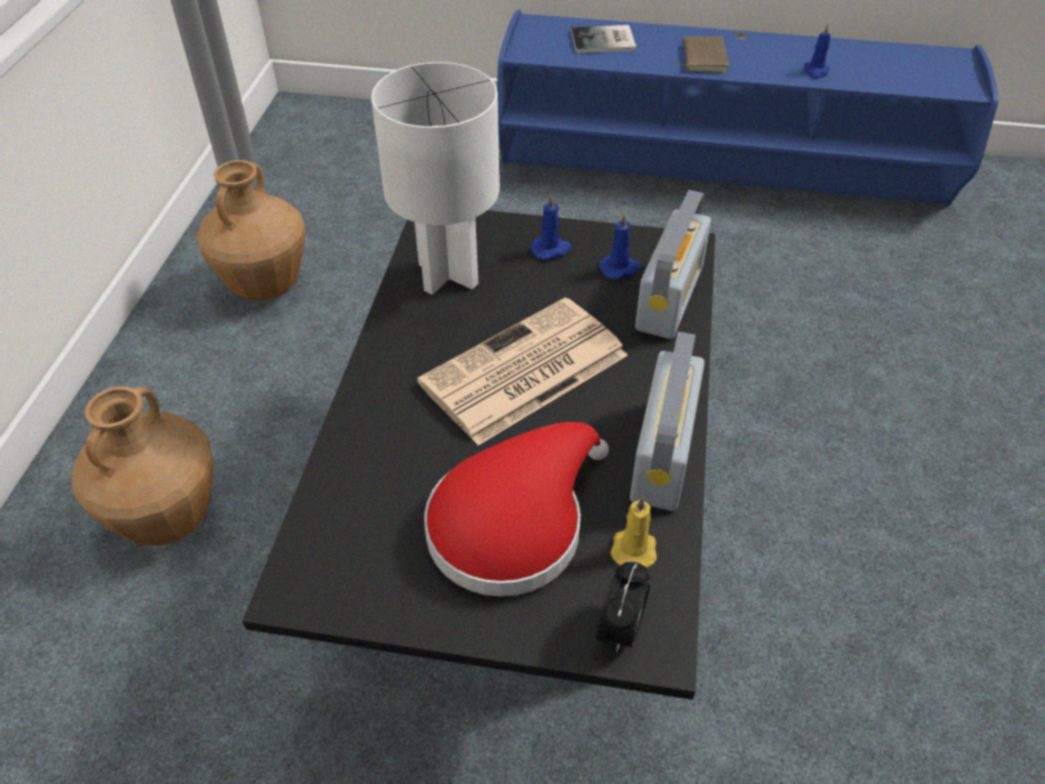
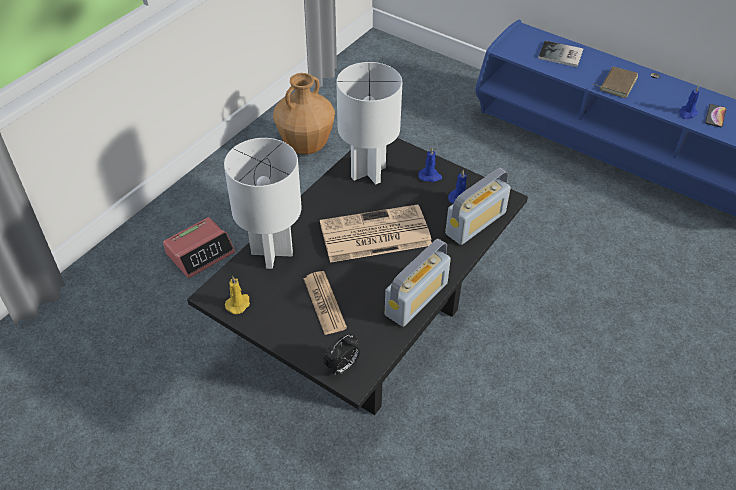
camera: 25 degrees right, 0 degrees up
brown vase [72,386,213,546] -> alarm clock [163,217,235,278]
red hat [424,422,609,597] -> newspaper [303,271,347,335]
yellow candle [611,496,657,568] -> yellow candle moved to [225,276,250,314]
none -> white table lamp [224,138,302,269]
none -> phone [705,104,726,127]

